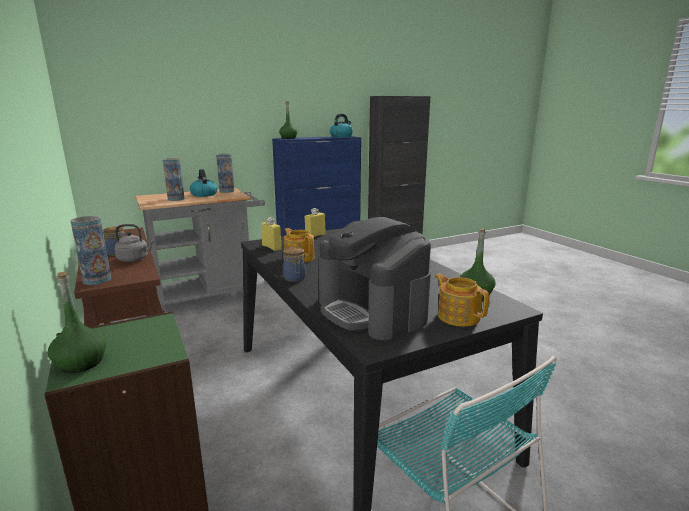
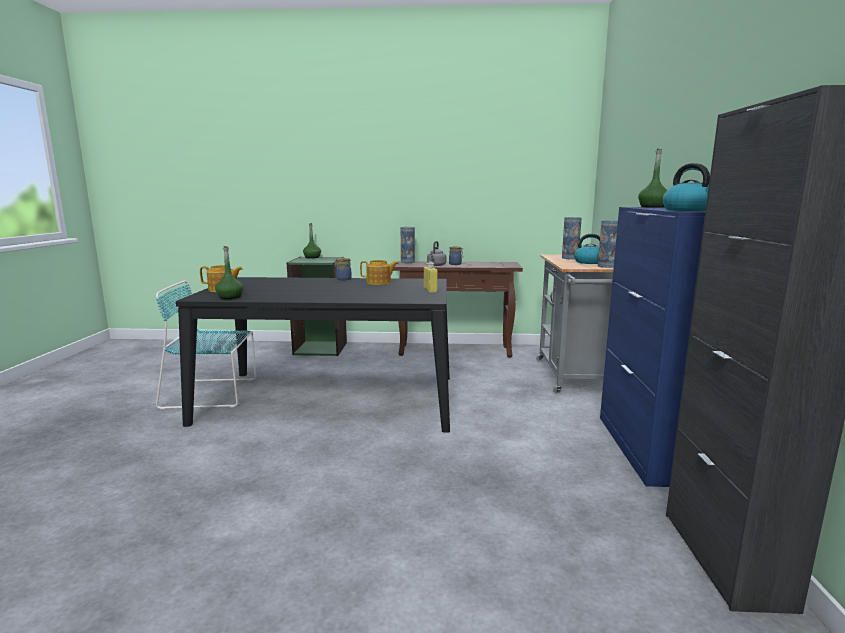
camera: 120 degrees right, 5 degrees down
yellow bottle [261,217,282,251] -> none
coffee machine [318,217,431,340] -> none

